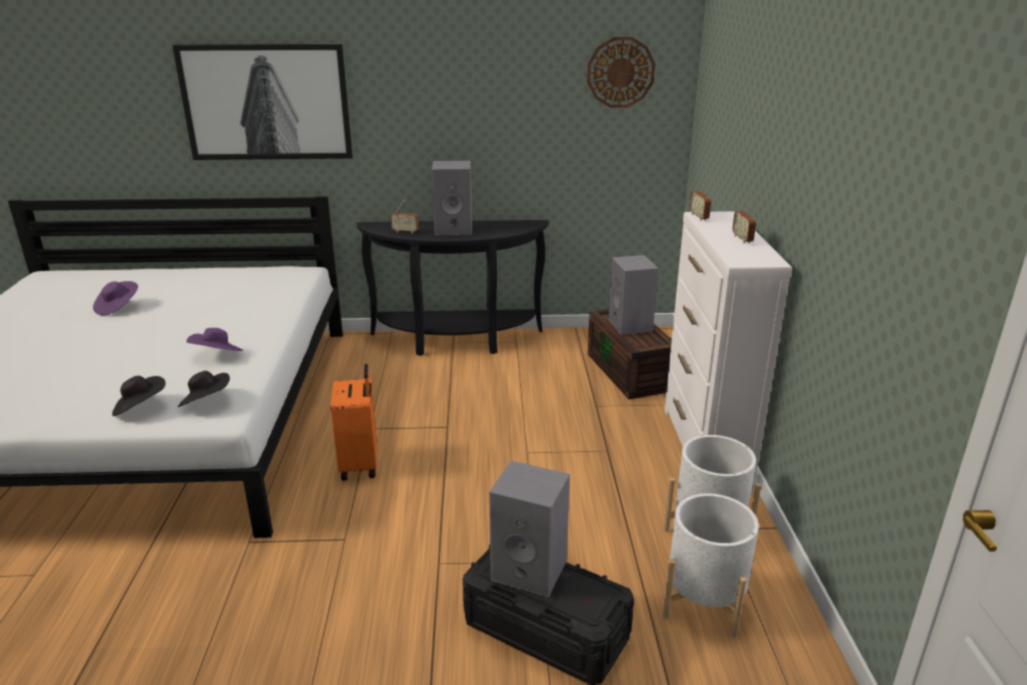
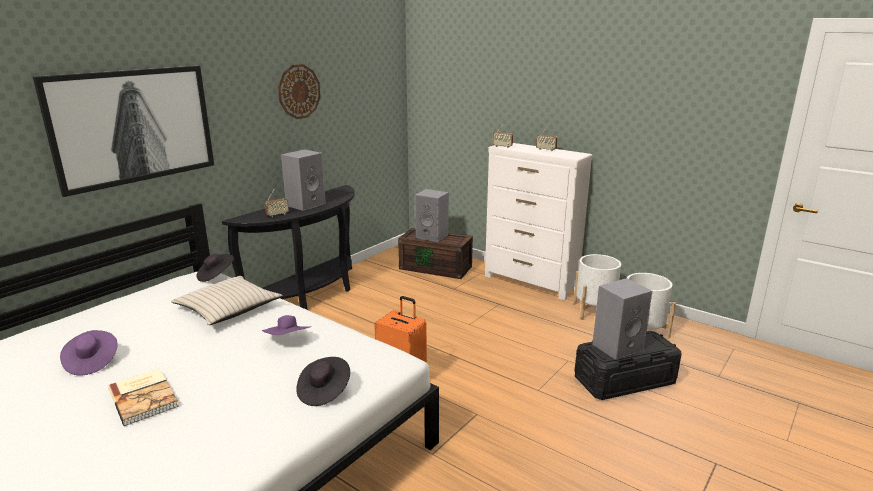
camera: 50 degrees left, 5 degrees down
black hat [178,371,230,407] -> black hat moved to [197,254,234,282]
wall clock [587,37,655,108] -> wall clock moved to [278,64,321,119]
none -> book [108,369,179,426]
none -> beige pillow [171,276,283,325]

